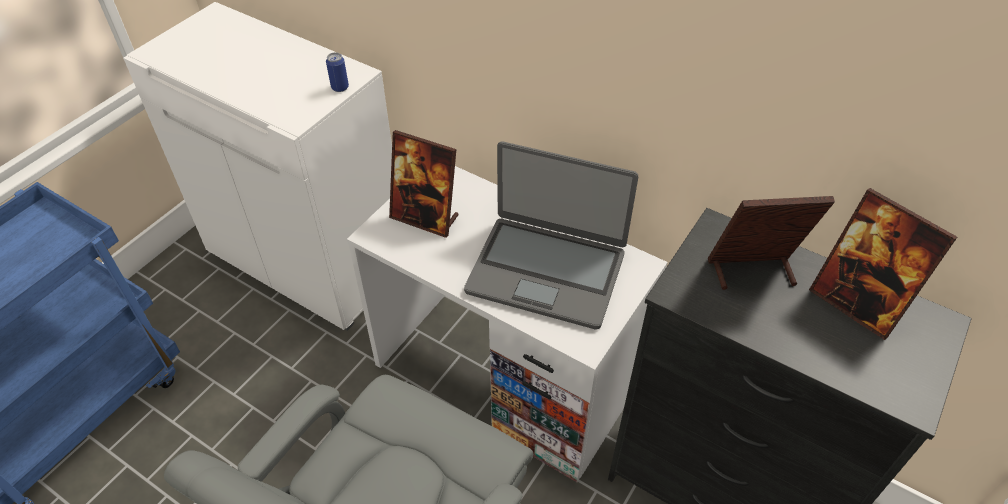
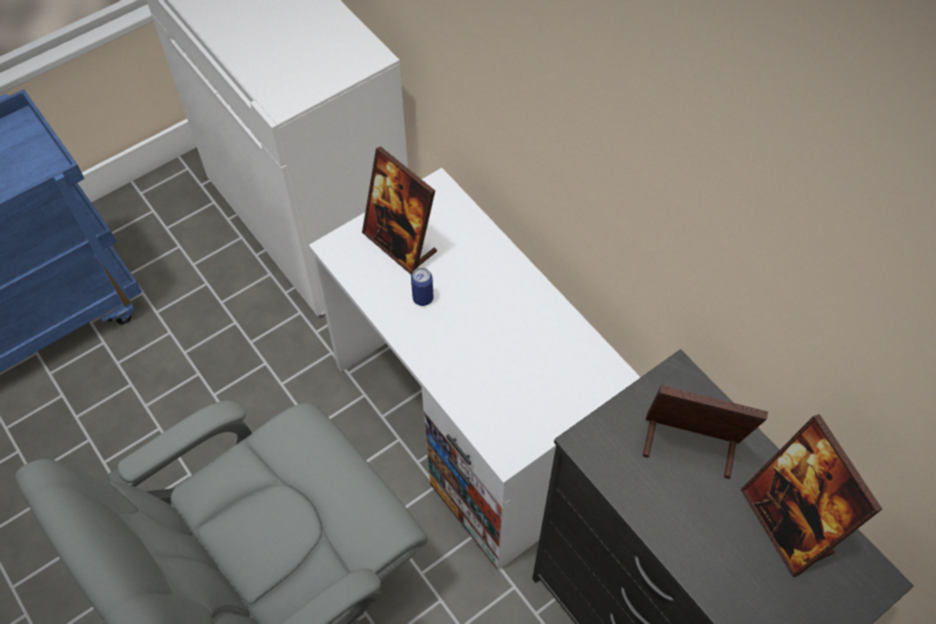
camera: 20 degrees right, 10 degrees up
can [326,52,349,92] -> can moved to [411,267,434,306]
laptop [464,141,638,330] -> none

